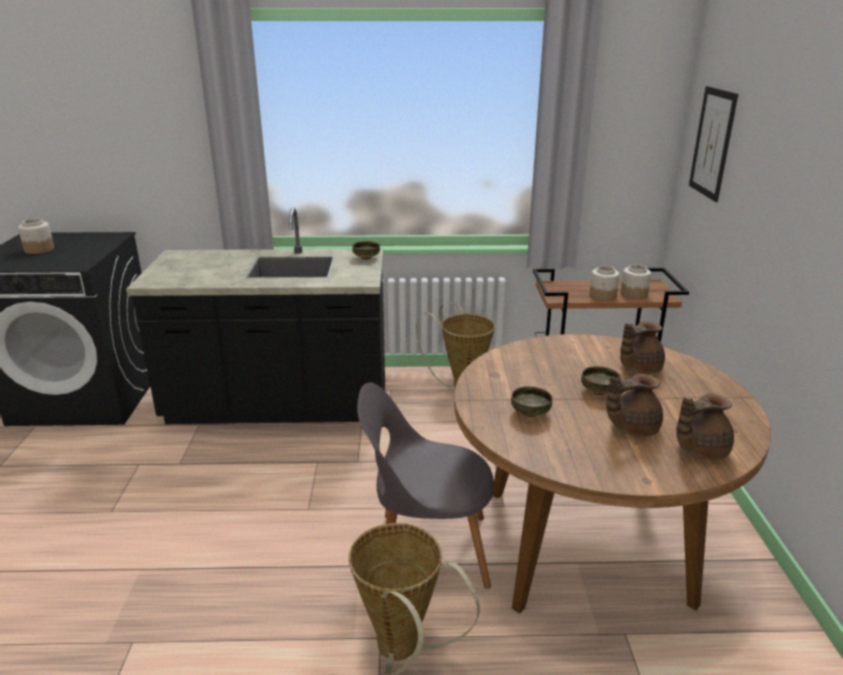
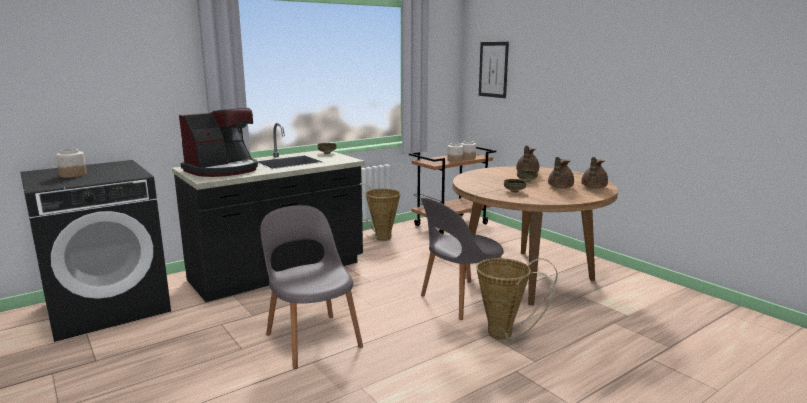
camera: 35 degrees left, 10 degrees down
none -> coffee machine [179,108,258,177]
none -> grey chair [260,205,363,369]

